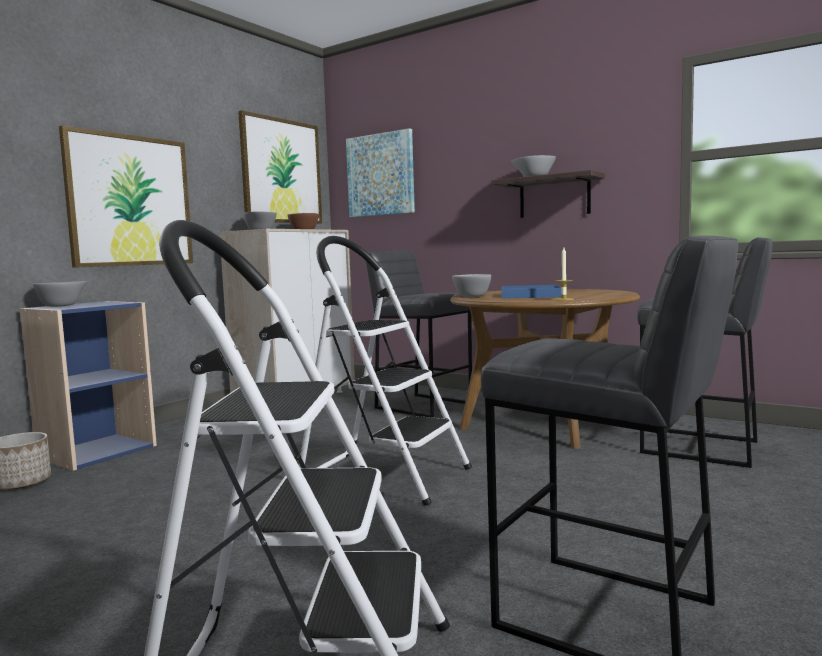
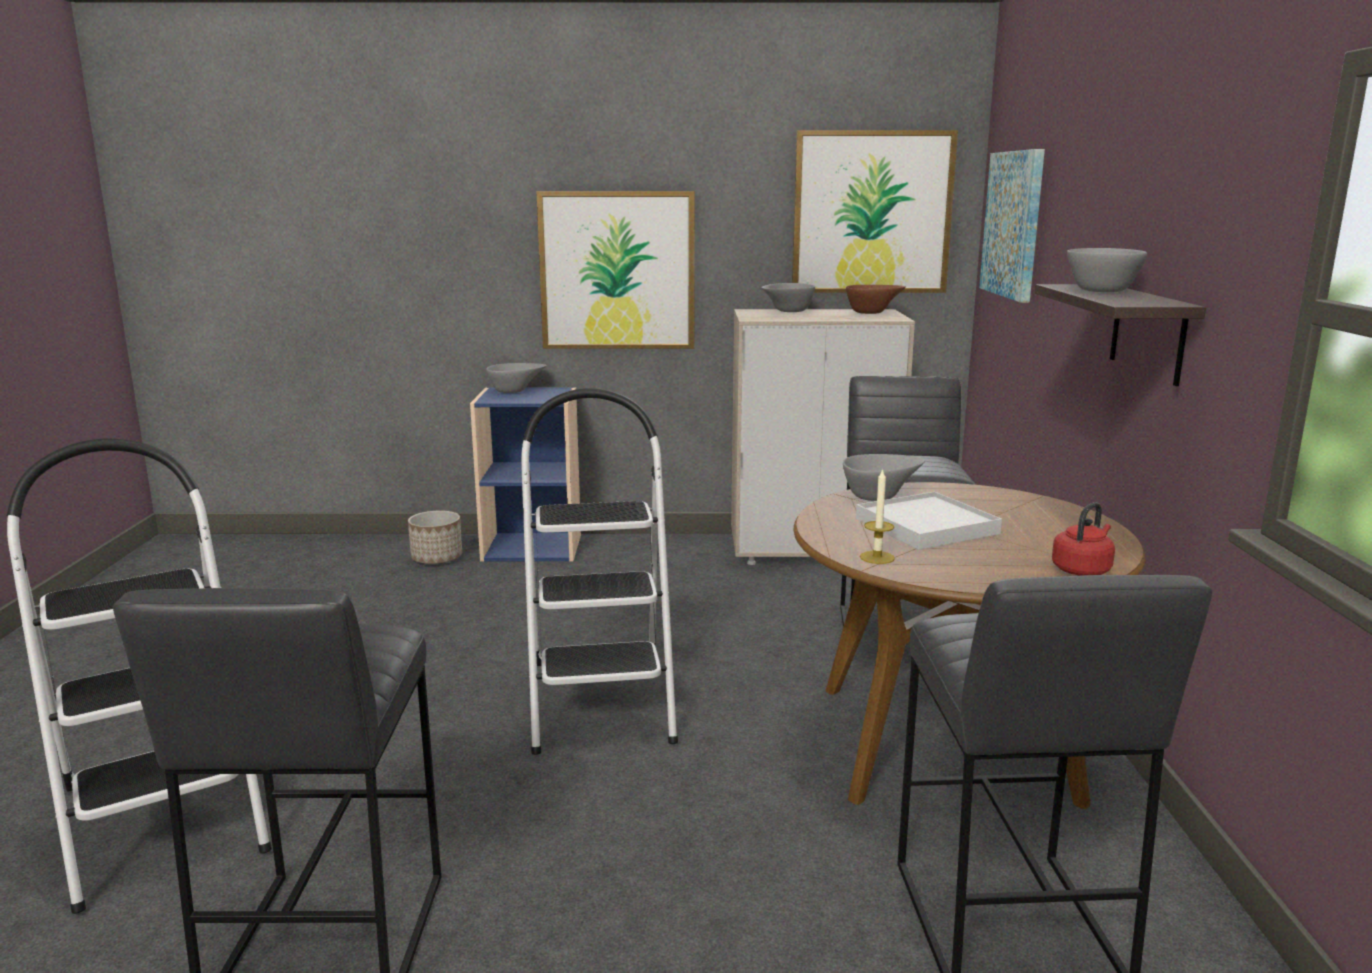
camera: 55 degrees right, 10 degrees up
blue tray [502,285,562,298] -> white tray [856,492,1002,550]
none -> red kettle [1052,502,1115,576]

